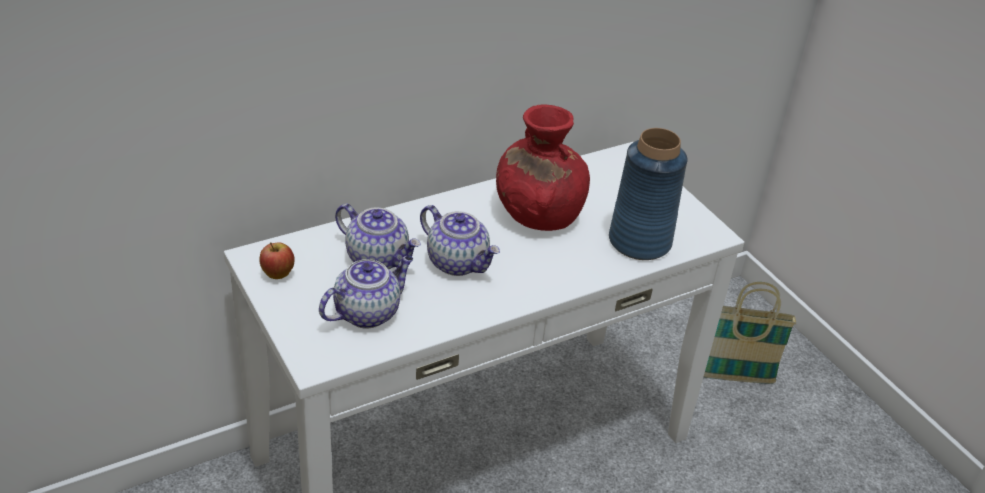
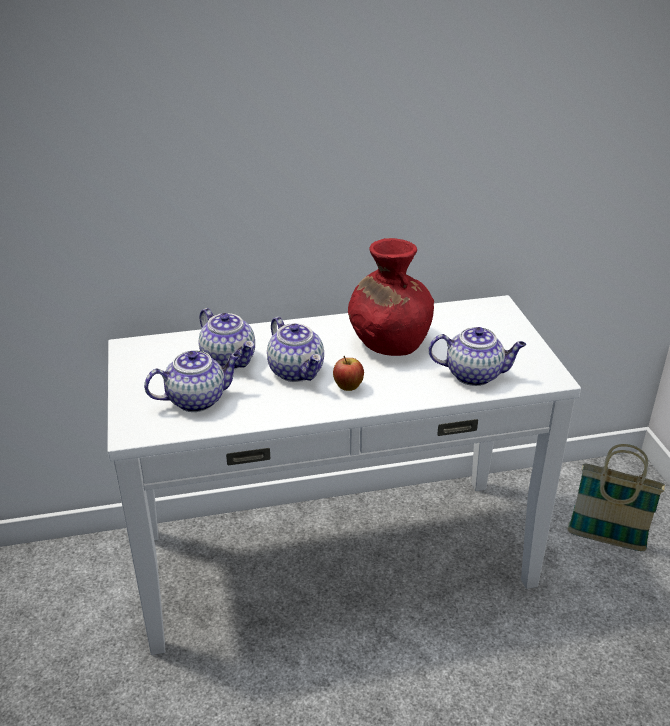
camera: 20 degrees right, 5 degrees down
apple [259,242,295,279] -> apple moved to [333,355,364,391]
blue vase [609,128,687,260] -> teapot [428,327,526,386]

